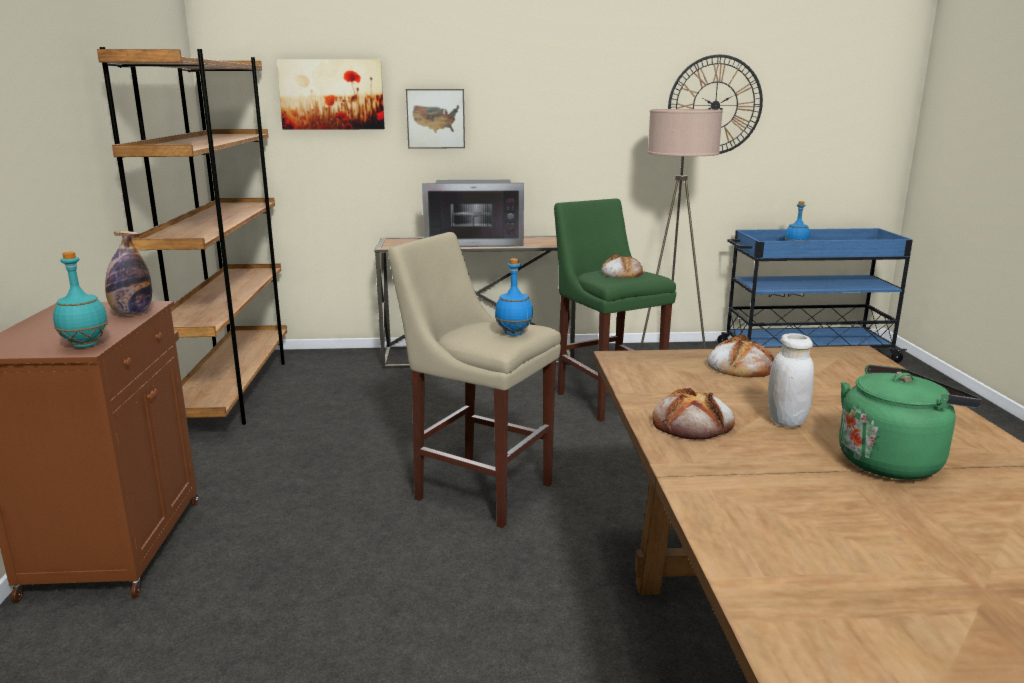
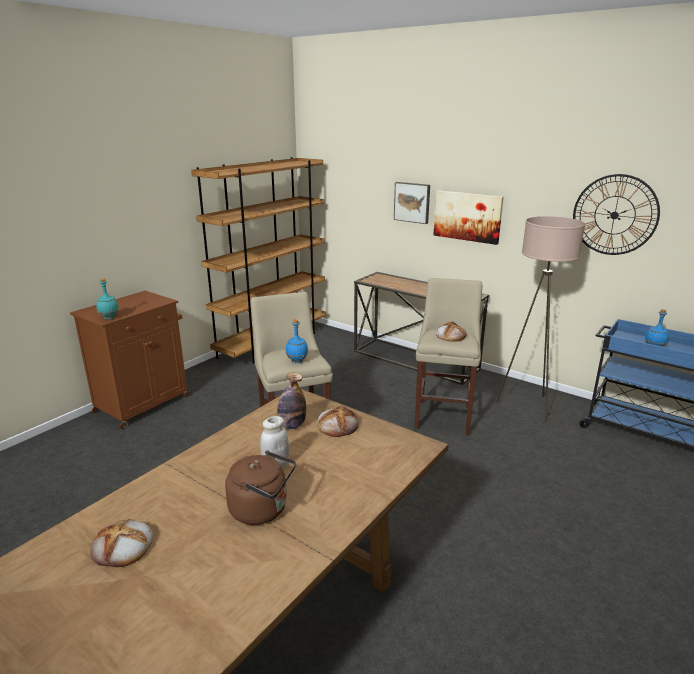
camera: 40 degrees right, 5 degrees up
bottle [105,231,152,315] -> bottle moved to [277,373,306,429]
picture [276,59,385,130] -> picture moved to [434,190,504,245]
microwave [422,180,524,247] -> none
green stool [554,198,676,422] -> beige stool [415,278,482,435]
bread [652,388,735,440] -> bread moved to [90,519,153,567]
green kettle [839,364,982,480] -> brown kettle [225,450,296,525]

